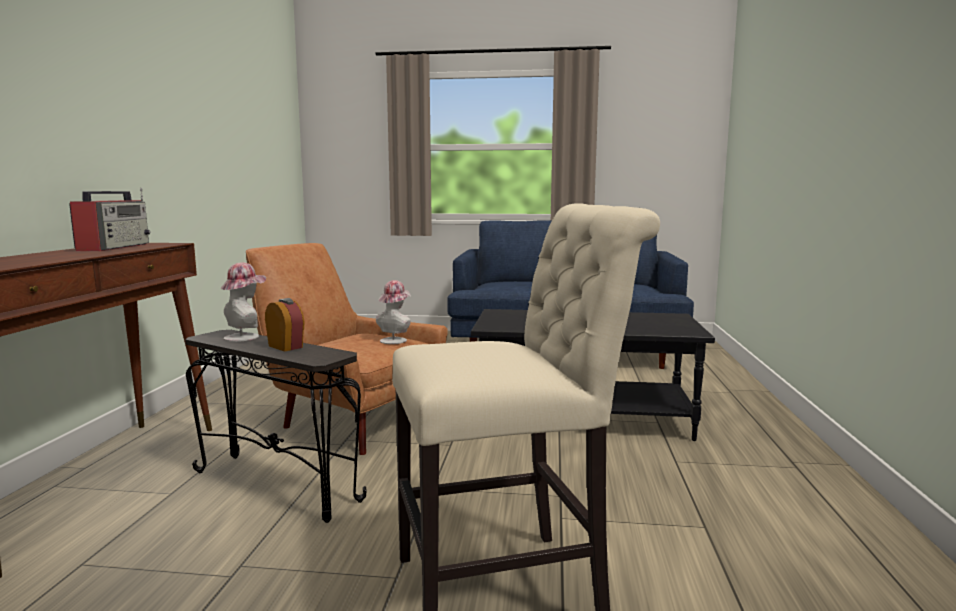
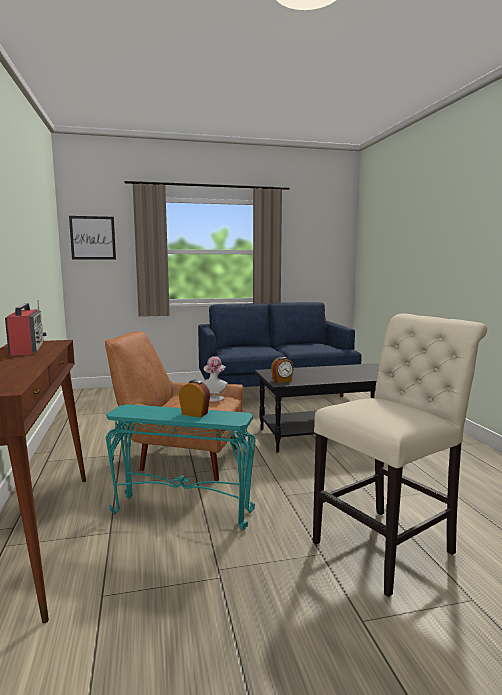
camera: 20 degrees left, 0 degrees up
black side table [185,330,367,523] -> turquoise side table [106,404,255,530]
hat [221,262,266,342] -> none
none -> picture [69,216,116,260]
none -> alarm clock [271,357,294,383]

